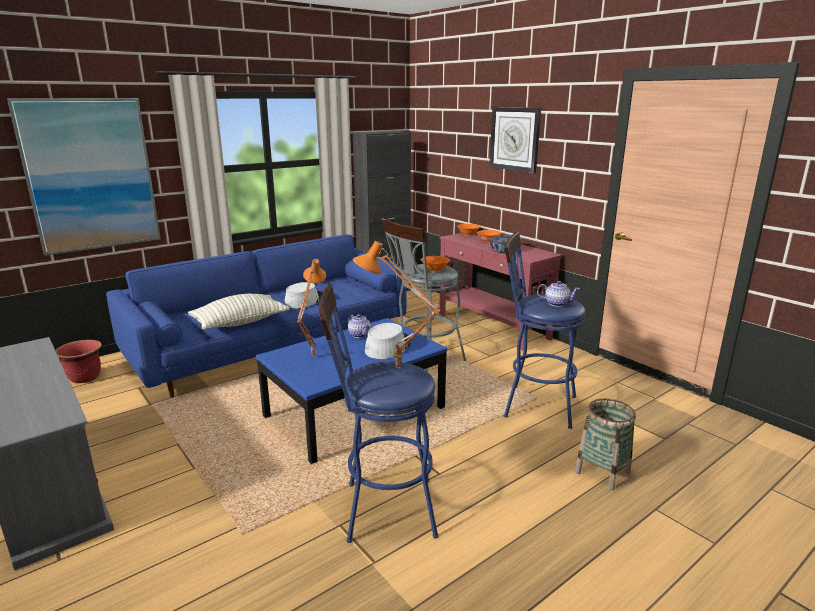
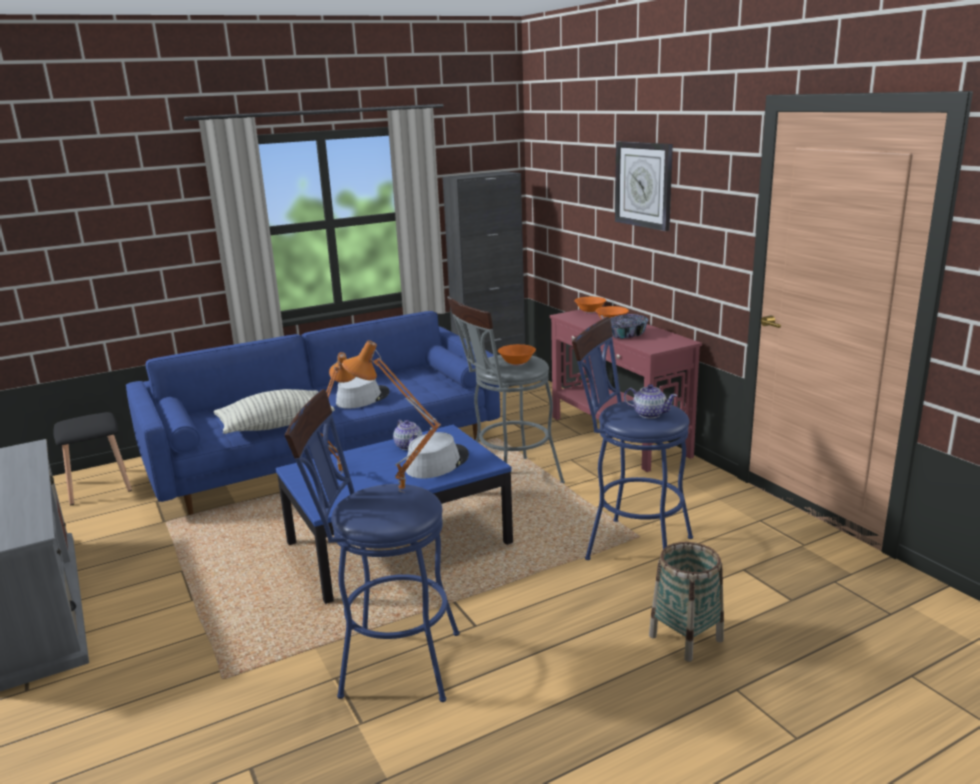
camera: 10 degrees right, 0 degrees up
picture [7,98,161,256] -> none
red planter [55,340,102,383] -> black stool [53,412,132,505]

